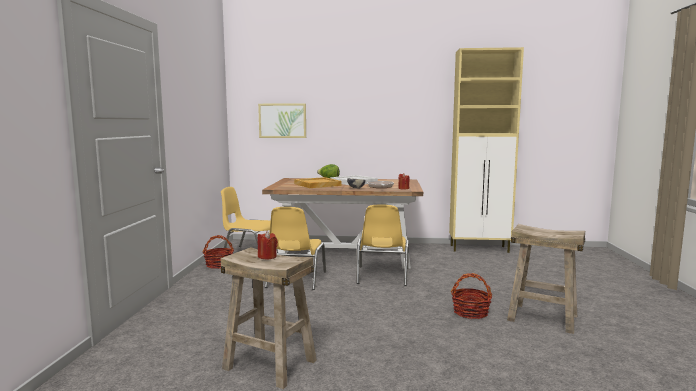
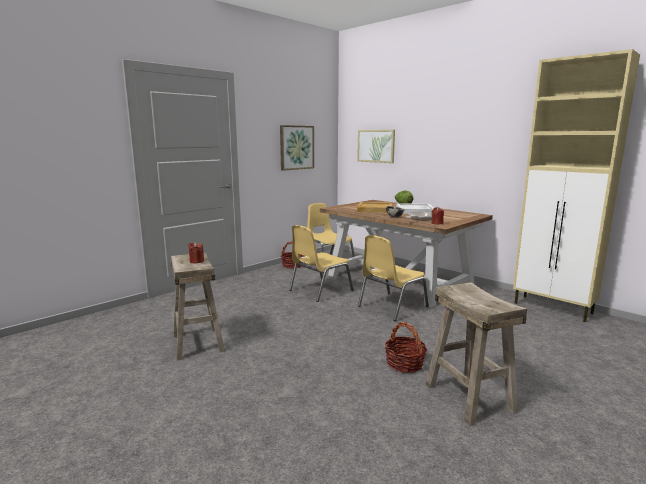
camera: 40 degrees right, 5 degrees up
none -> picture [280,125,314,171]

